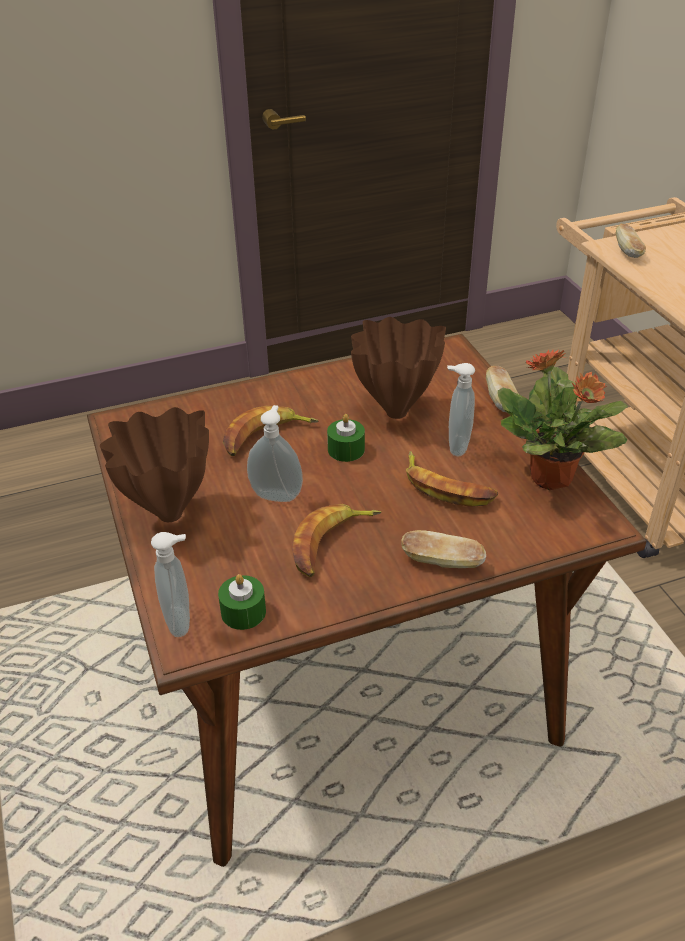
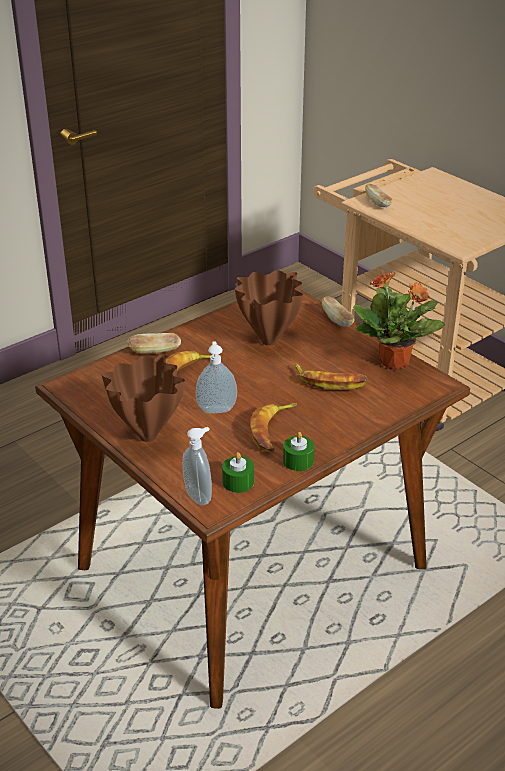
camera: 20 degrees left, 5 degrees down
green candle [327,414,365,462] -> green candle moved to [283,432,314,471]
bread [401,530,486,568] -> bread moved to [127,333,181,354]
soap dispenser [447,363,475,456] -> none

